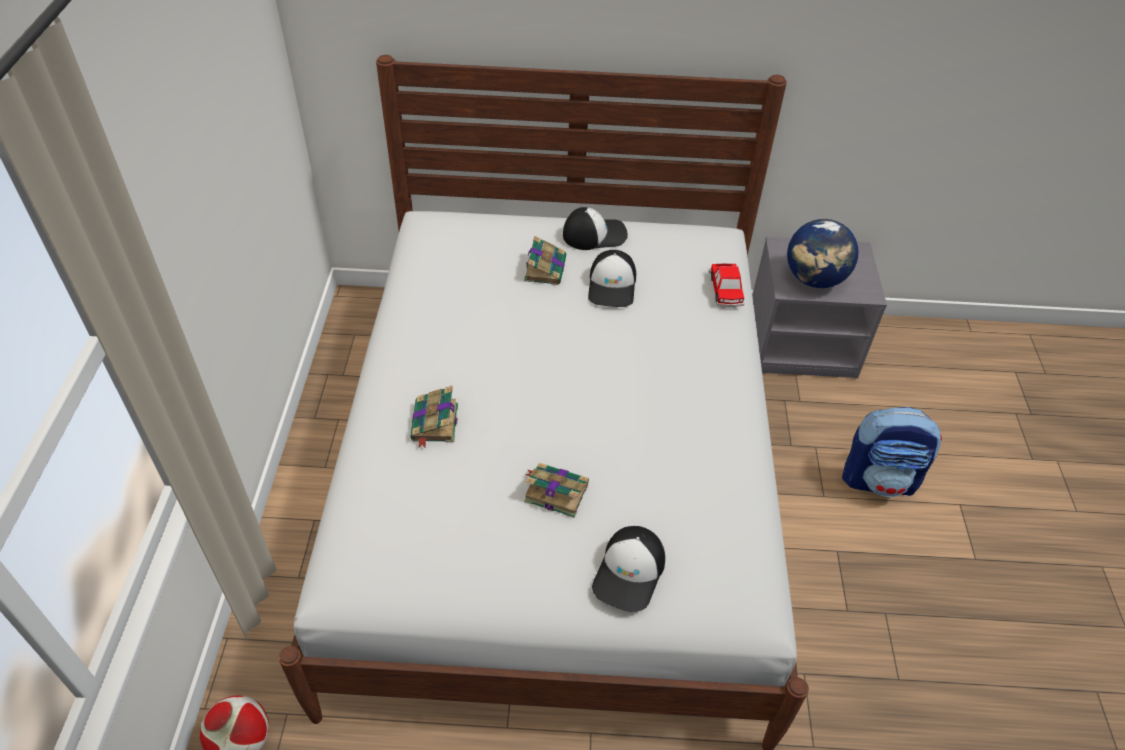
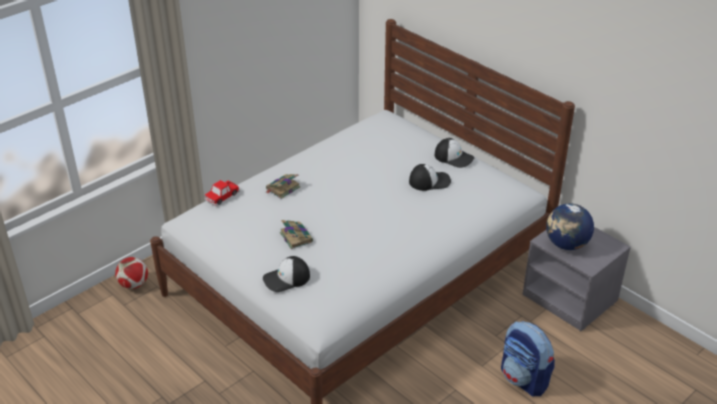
camera: 45 degrees right, 10 degrees down
book [524,236,566,285] -> none
cap [588,250,636,307] -> cap turned 150 degrees counterclockwise [409,164,451,191]
toy car [709,264,744,308] -> toy car moved to [205,180,240,206]

